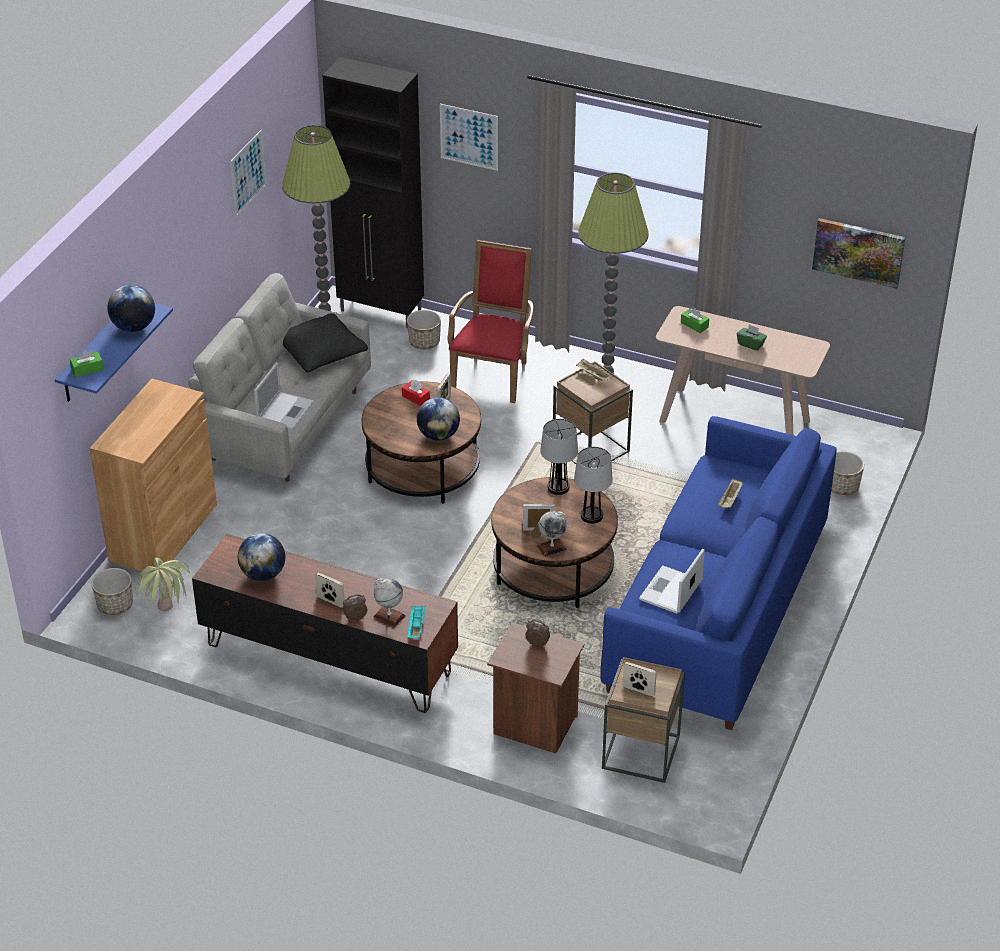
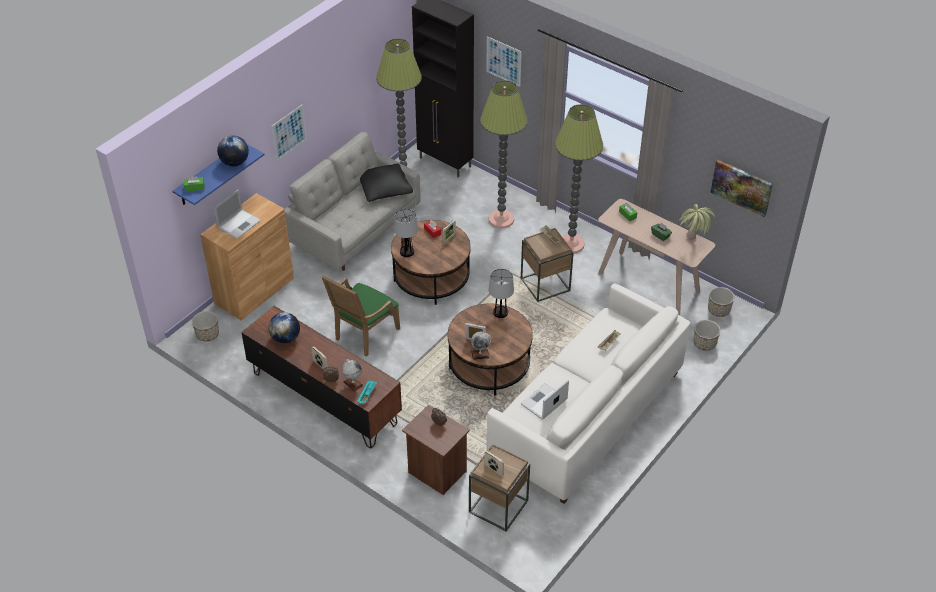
camera: 15 degrees right, 5 degrees up
potted plant [135,558,190,612] -> potted plant moved to [680,204,715,240]
picture [230,130,267,217] -> picture moved to [272,104,307,161]
laptop [254,362,314,430] -> laptop moved to [214,190,261,239]
planter [407,310,441,349] -> planter moved to [708,287,734,317]
globe [417,397,460,441] -> none
red armchair [448,240,533,403] -> floor lamp [480,80,527,228]
table lamp [574,447,613,524] -> table lamp moved to [394,209,418,257]
blue sofa [600,416,837,730] -> white sofa [487,284,691,504]
none -> green armchair [322,275,400,356]

